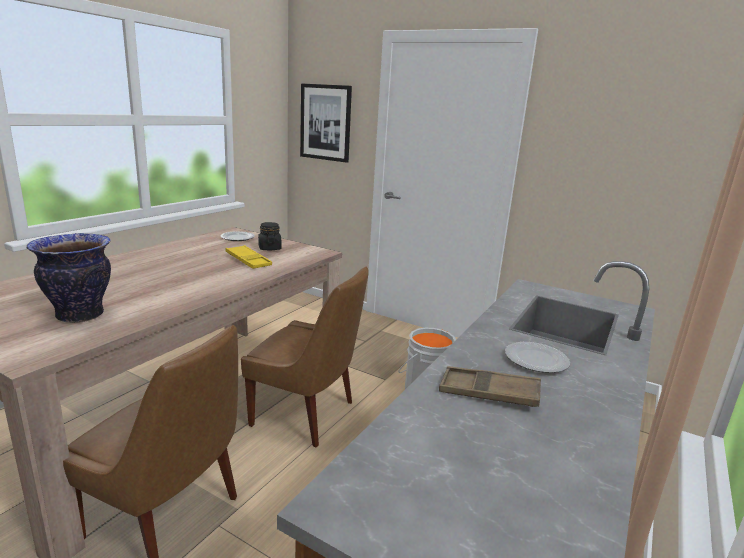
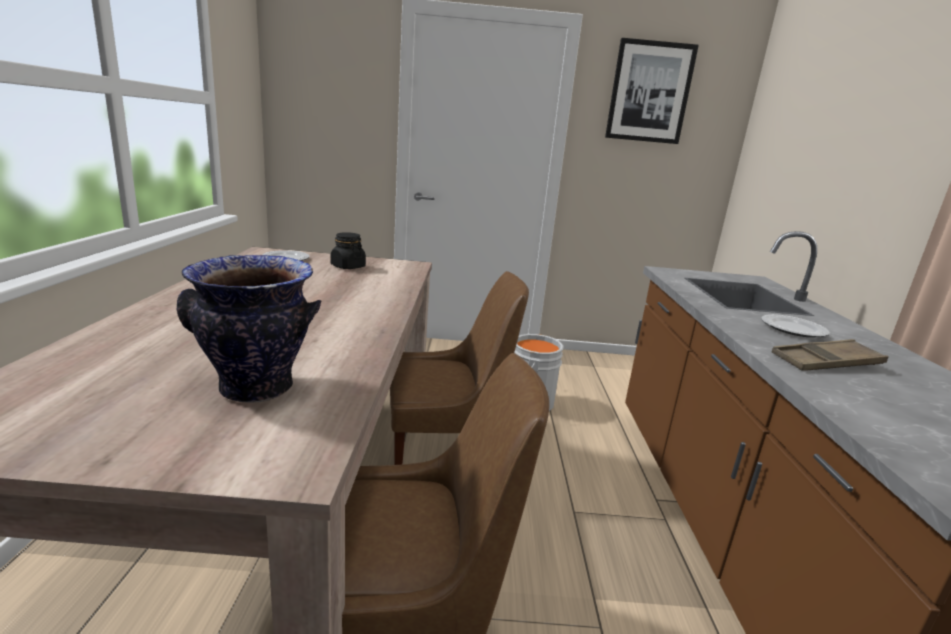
camera: 30 degrees left, 0 degrees up
yellow tray [226,245,272,269] -> none
picture [300,83,352,163] -> picture moved to [605,38,699,144]

